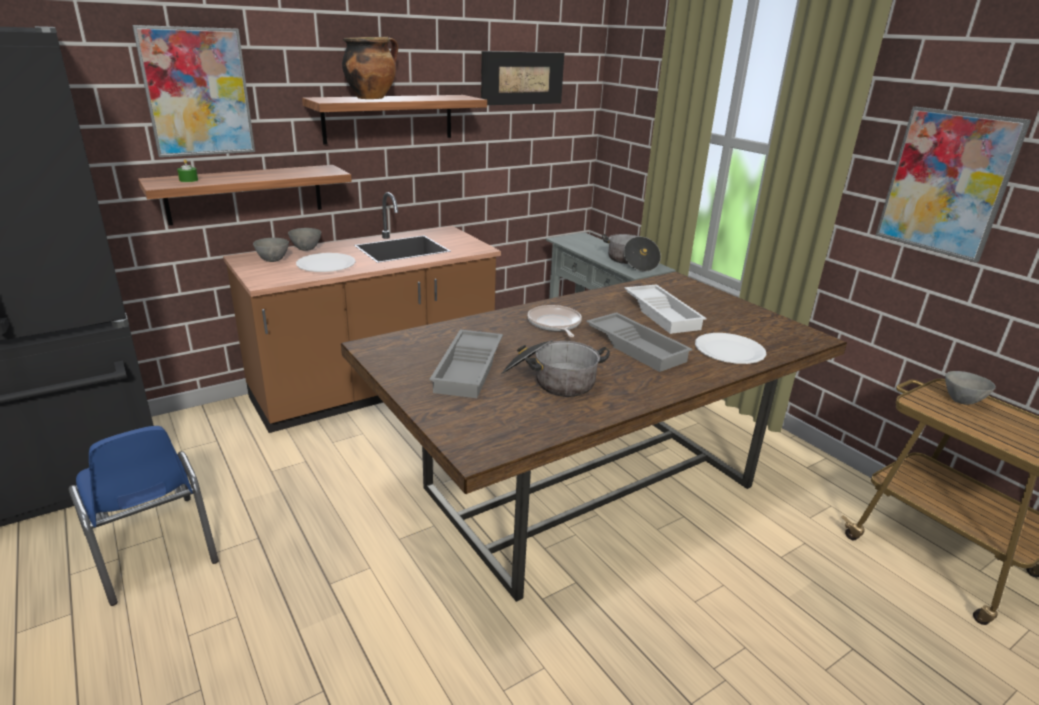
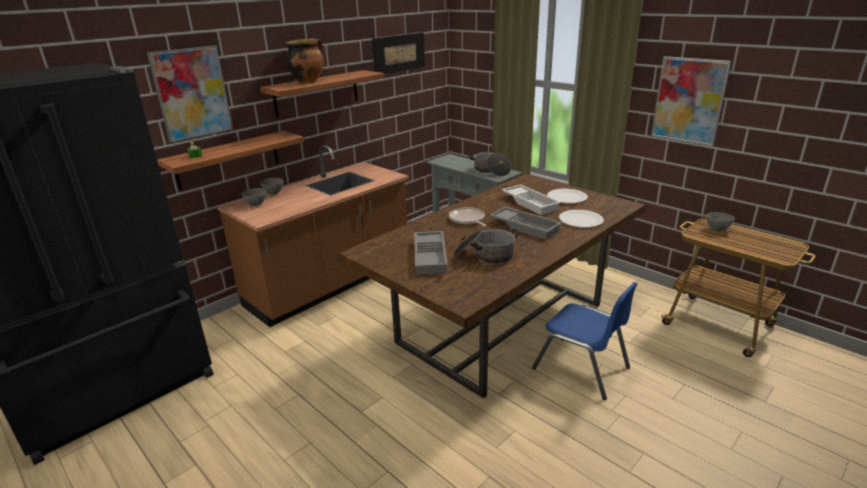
camera: 10 degrees left, 0 degrees up
blue chair [69,426,219,606] -> blue chair moved to [532,282,638,400]
white plate [296,253,356,272] -> white plate moved to [547,189,588,203]

